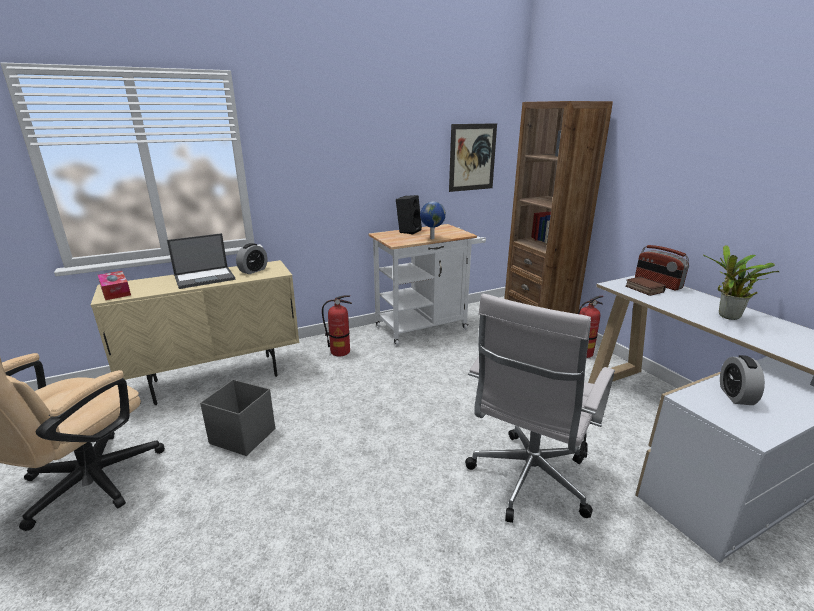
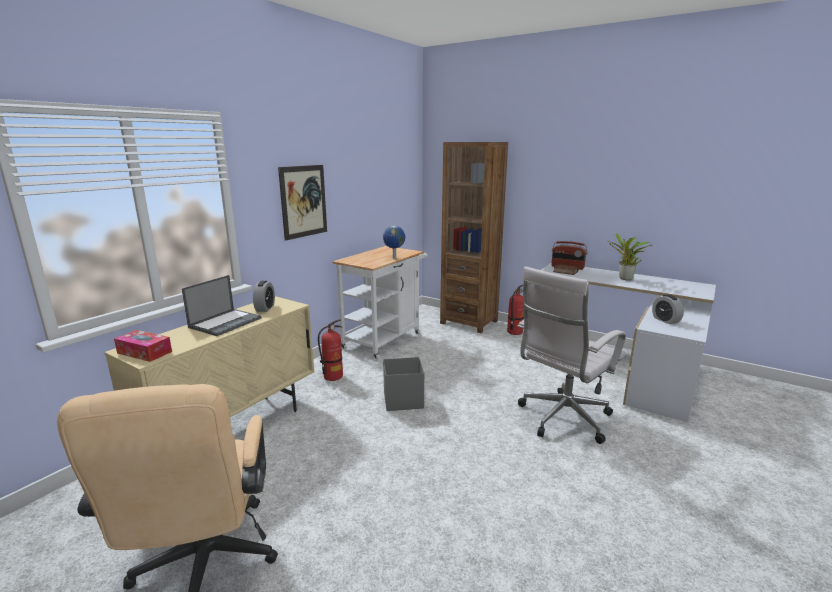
camera: 30 degrees left, 5 degrees down
grey storage box [200,379,275,456] -> grey storage box moved to [383,357,424,411]
black speaker [396,195,422,234] -> none
picture [449,123,497,192] -> picture moved to [278,165,327,241]
white office chair [465,294,615,523] -> white office chair turned 45 degrees clockwise [517,266,626,444]

